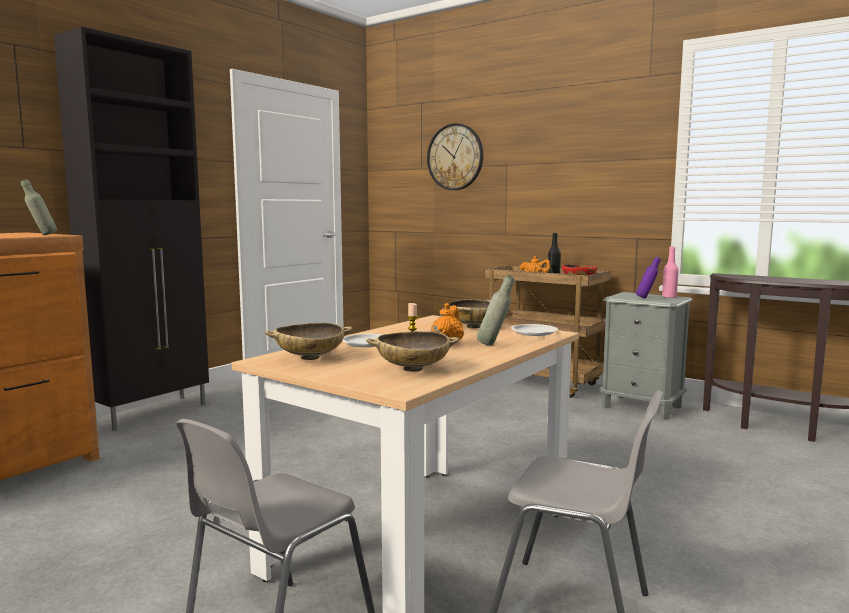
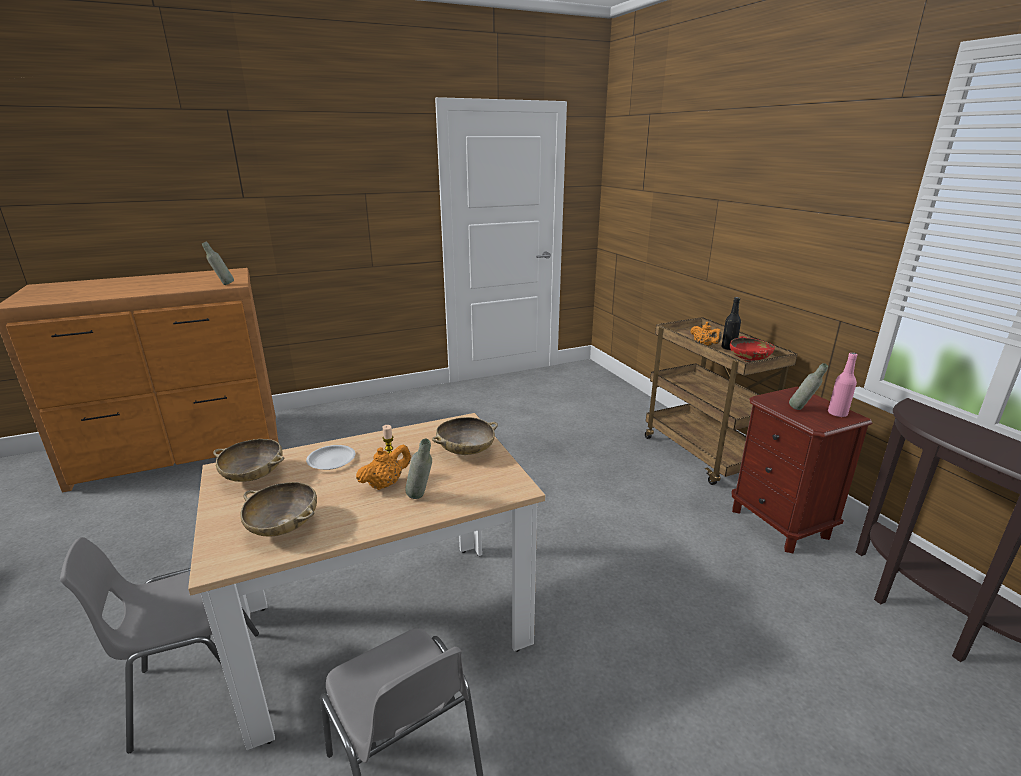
camera: 30 degrees right, 15 degrees up
black cabinet [54,27,209,431] -> none
wall clock [427,123,483,190] -> none
white plate [511,324,558,336] -> none
grey nightstand [599,292,693,420] -> brown nightstand [732,387,872,553]
purple bottle [636,256,661,298] -> grey bottle [789,363,828,410]

